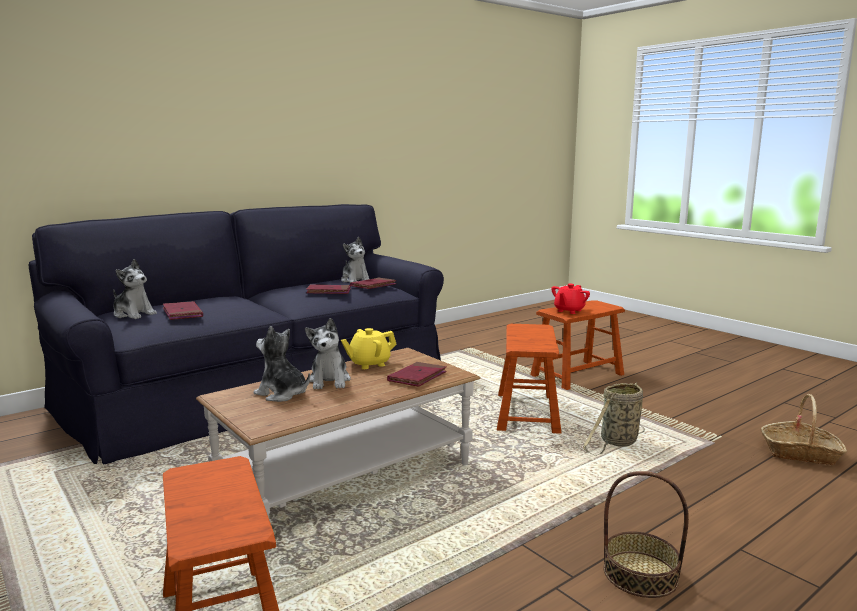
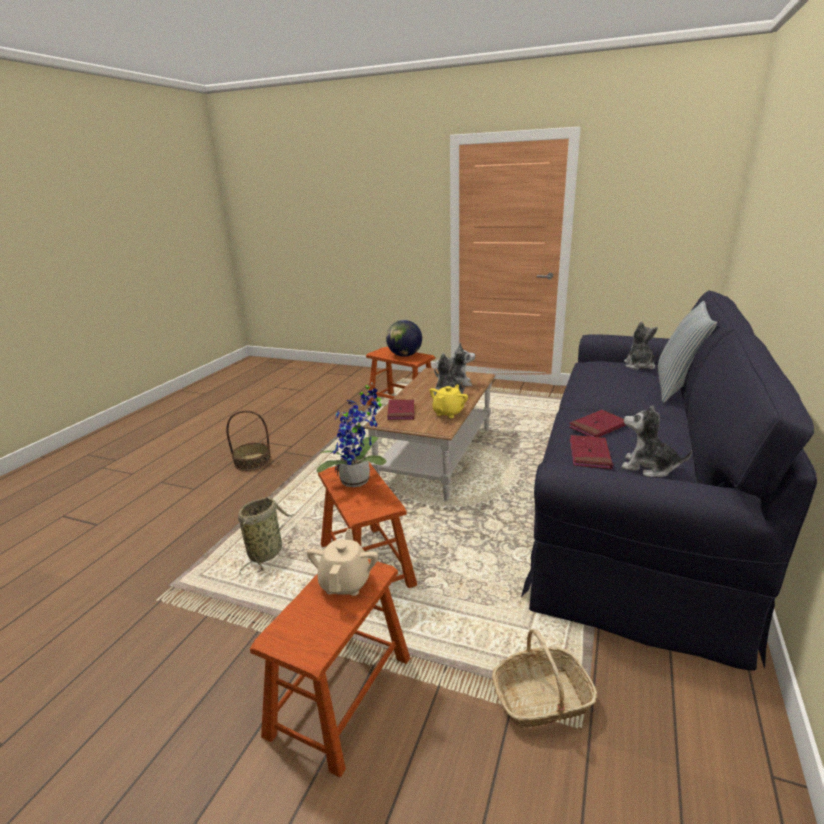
camera: 150 degrees right, 10 degrees up
plush toy [113,259,157,319] -> plush toy turned 90 degrees clockwise [624,321,658,370]
red book [163,301,203,320] -> none
red teapot [551,284,590,314] -> beige teapot [307,529,378,596]
basket [761,394,847,465] -> basket moved to [492,629,597,728]
none -> potted plant [316,382,387,487]
none -> globe [386,320,422,357]
none -> pillow [658,301,717,403]

